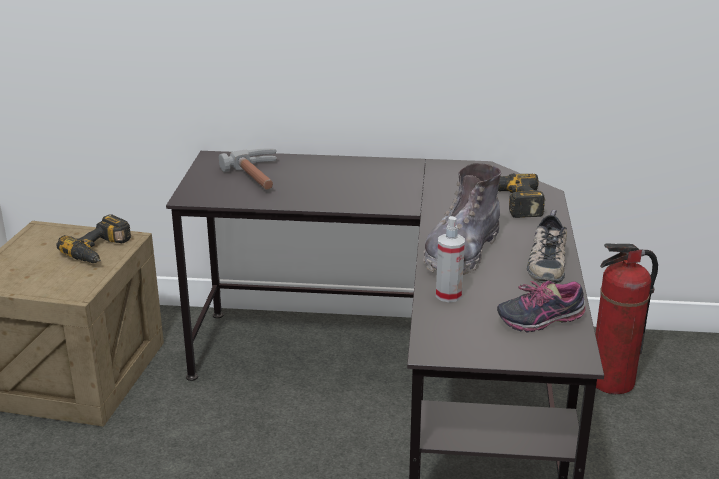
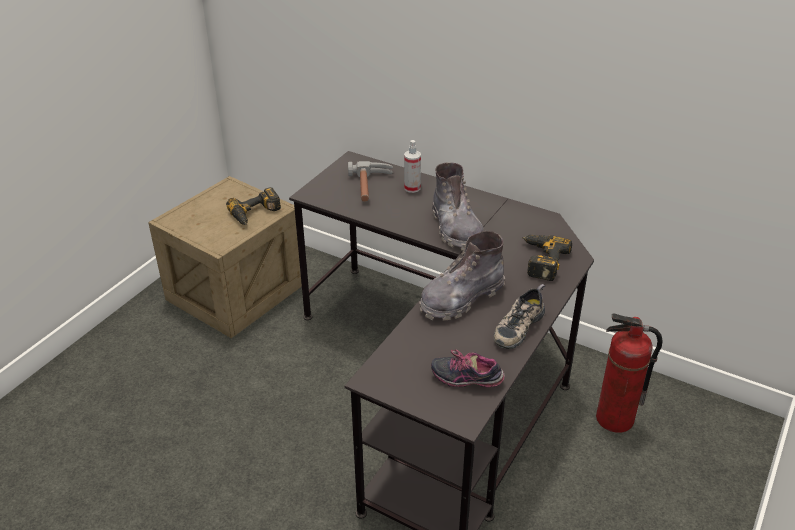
camera: 25 degrees right, 10 degrees up
spray bottle [436,216,465,302] -> spray bottle moved to [404,140,421,193]
none -> grey boot [432,162,484,251]

